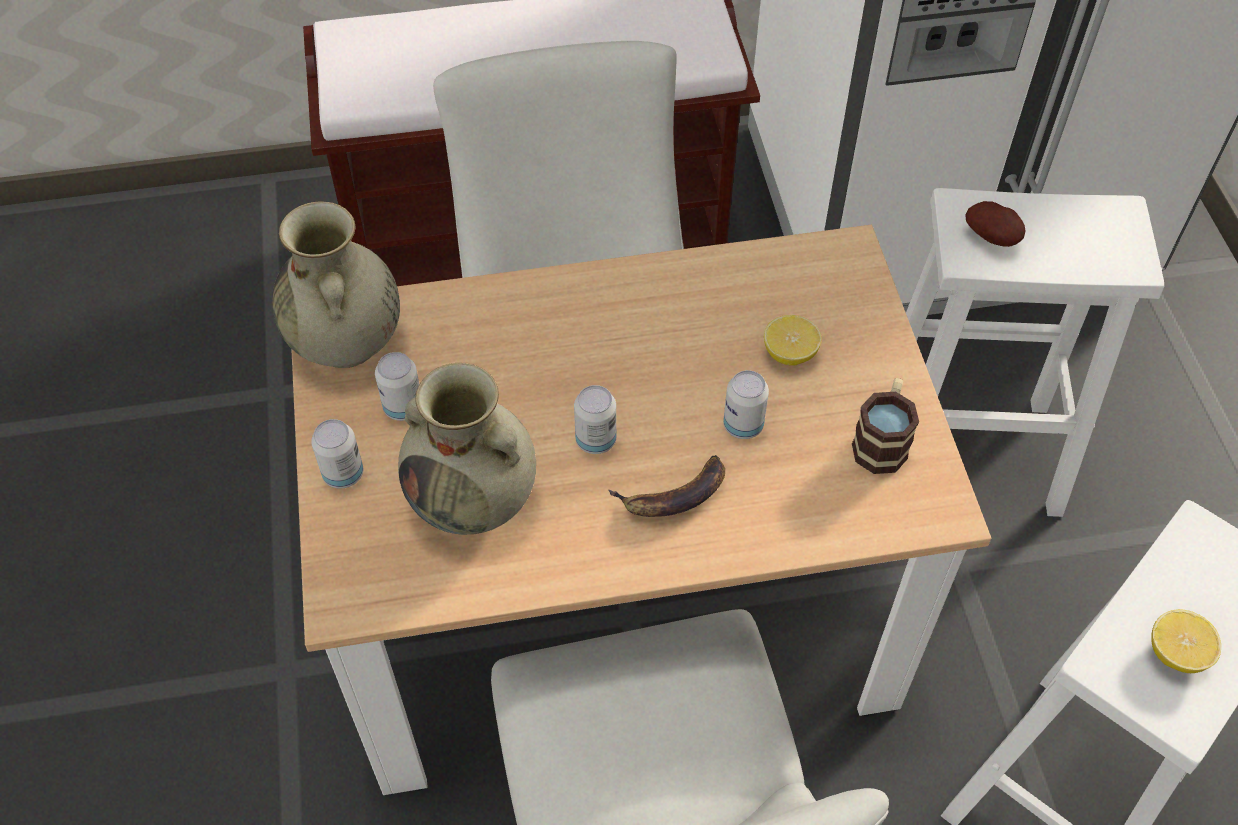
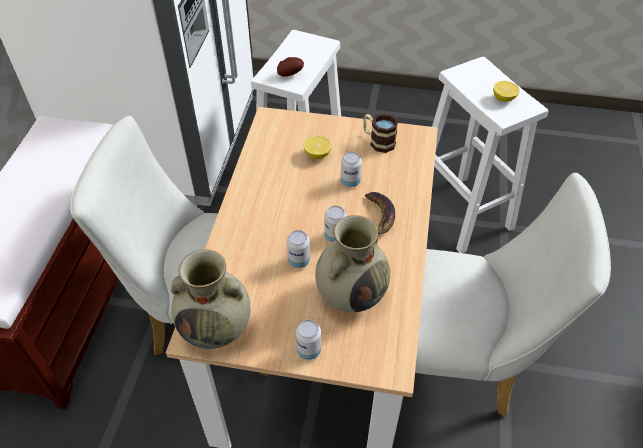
camera: 70 degrees left, 5 degrees down
can [375,352,419,421] -> can moved to [287,230,310,268]

